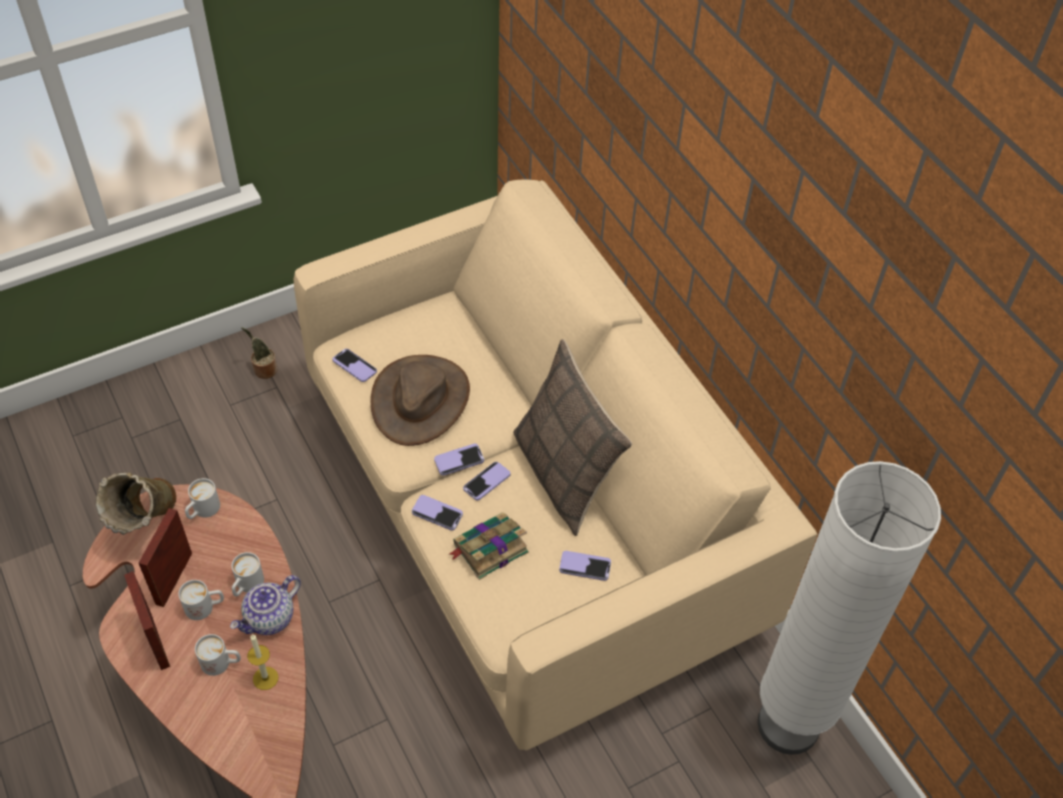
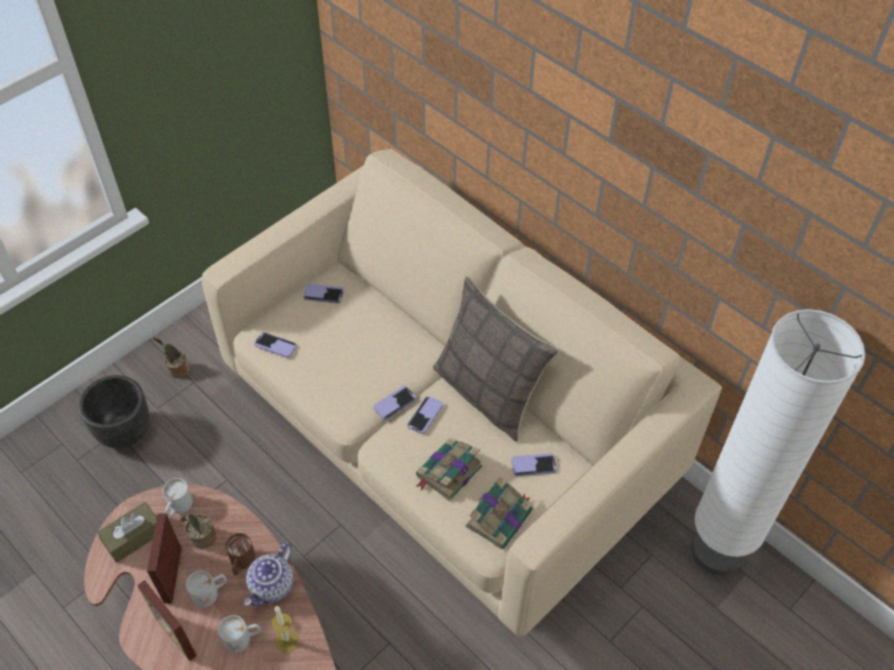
camera: 15 degrees left, 0 degrees up
beige vase [96,472,176,535] -> brown tissue box [97,502,157,563]
white mug [232,552,264,597] -> brown mug [226,533,256,576]
brown hat [371,355,470,446] -> none
phone [412,495,463,531] -> phone moved to [303,284,344,304]
none -> black planter [78,375,150,449]
none -> potted plant [179,514,216,549]
none -> book [465,476,533,549]

